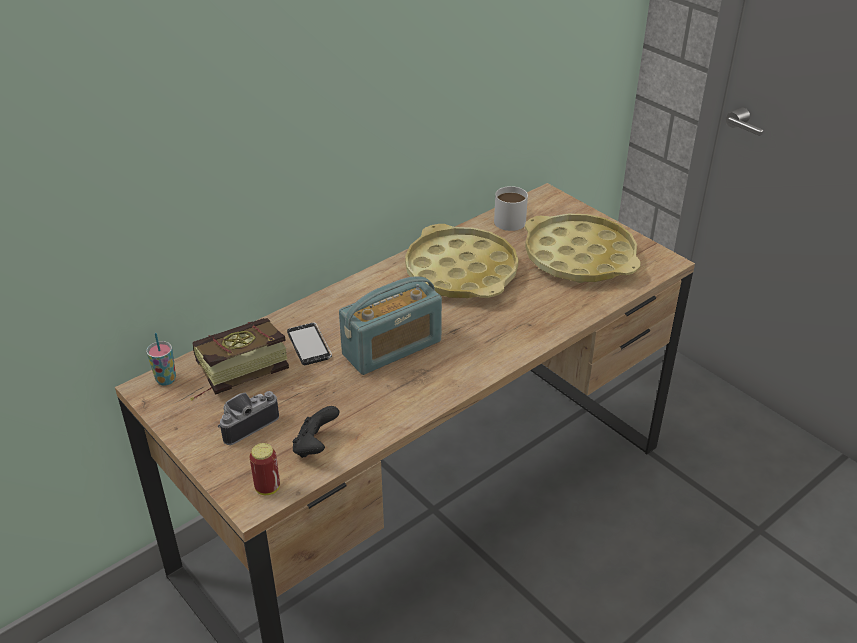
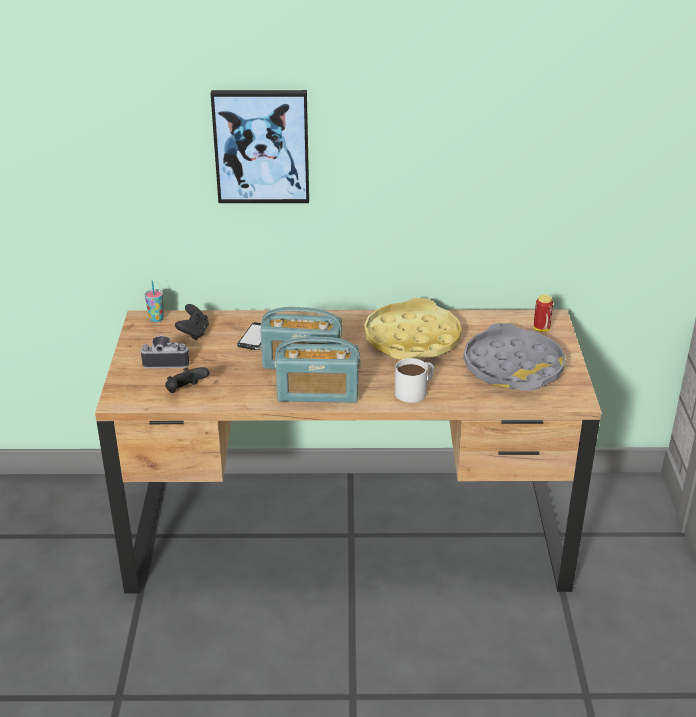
camera: 40 degrees right, 5 degrees down
book [190,318,289,401] -> black game controller [175,304,209,340]
can [249,443,280,495] -> can moved to [534,295,553,332]
white mug [494,186,528,231] -> white mug moved to [395,358,434,403]
yellow tray [525,214,641,283] -> grey tray [463,323,565,391]
none -> picture [211,90,309,203]
none -> radio [275,337,360,403]

